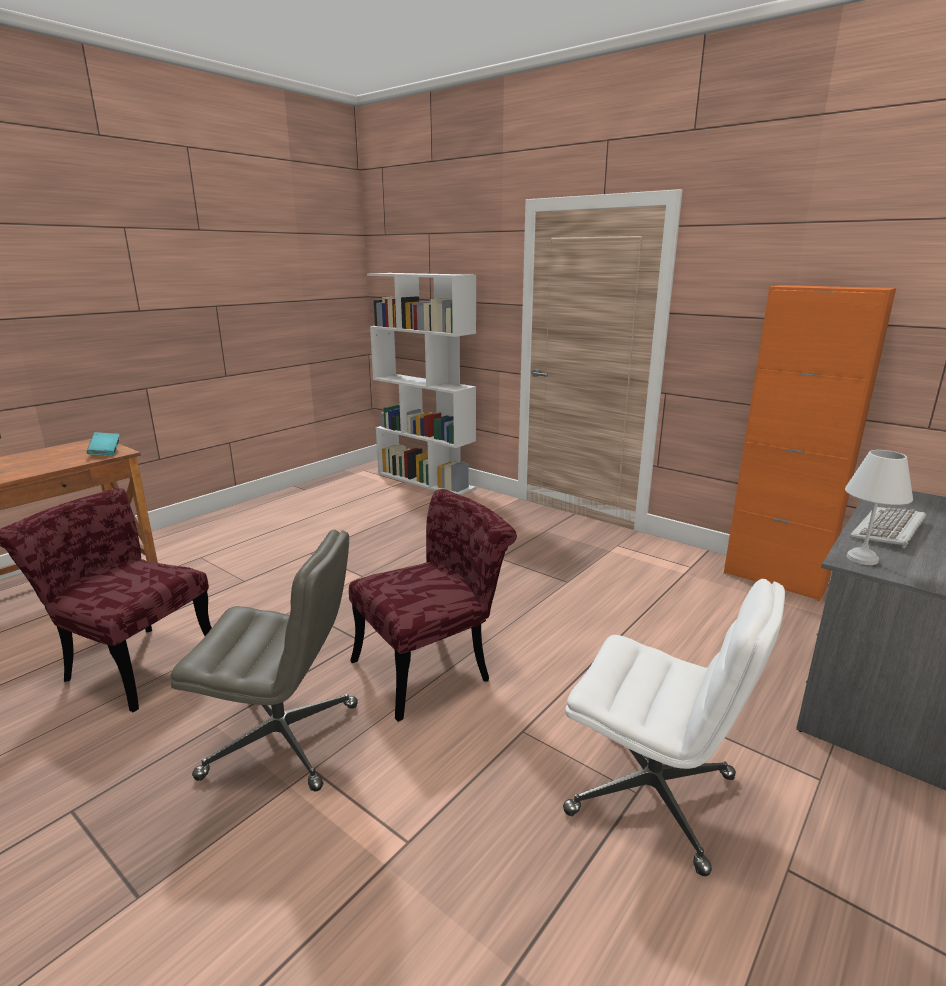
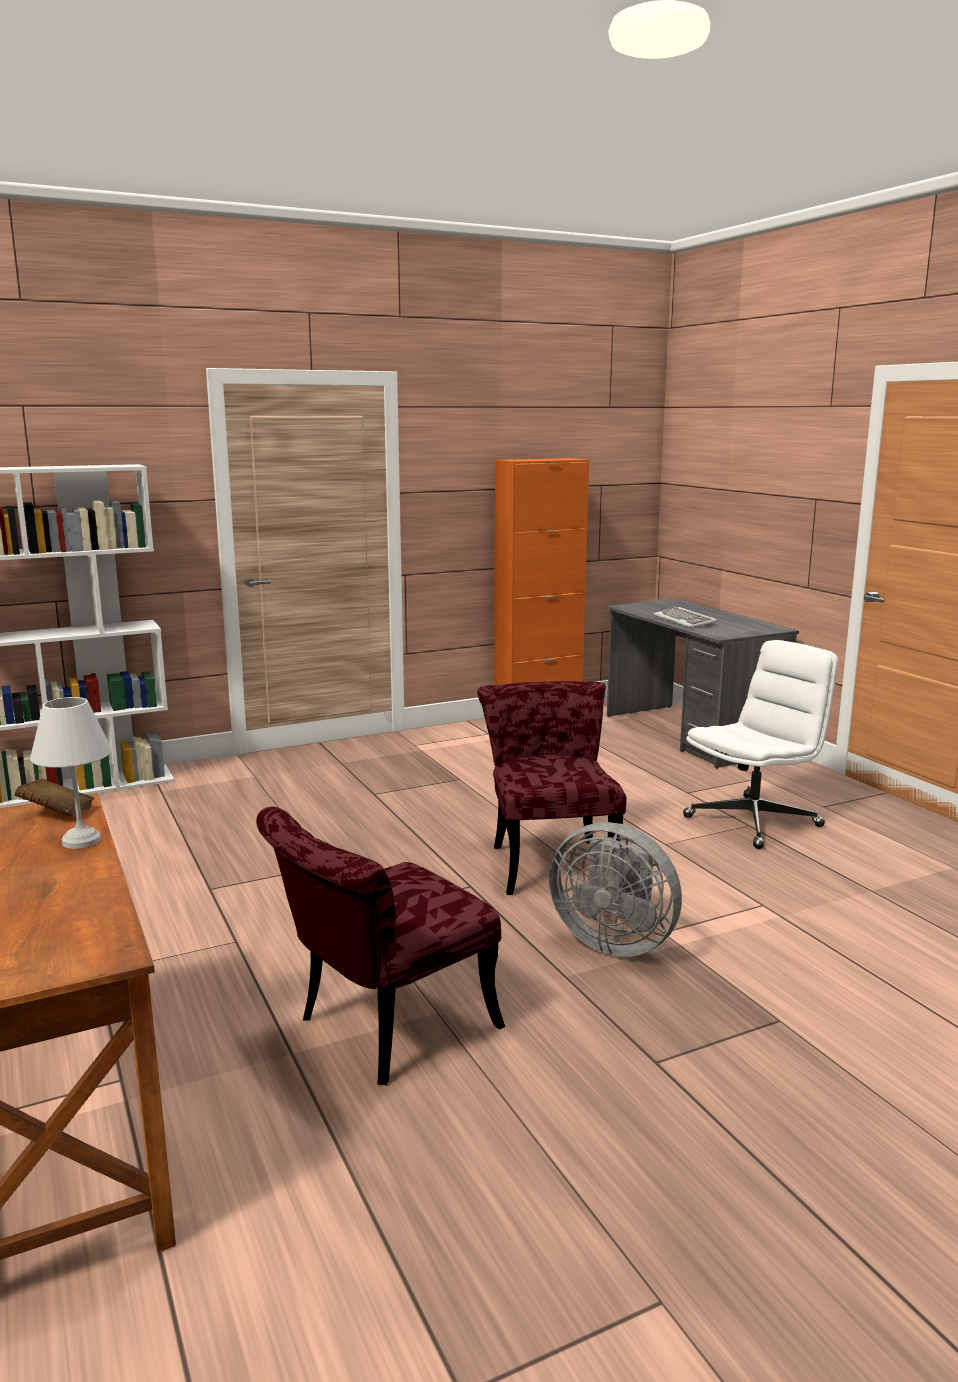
camera: 65 degrees left, 5 degrees down
turquoise book [87,432,120,456] -> brown book [15,778,94,816]
grey office chair [171,530,358,791] -> grey fan [549,822,682,957]
white table lamp [845,450,913,565] -> white table lamp moved to [30,697,112,849]

